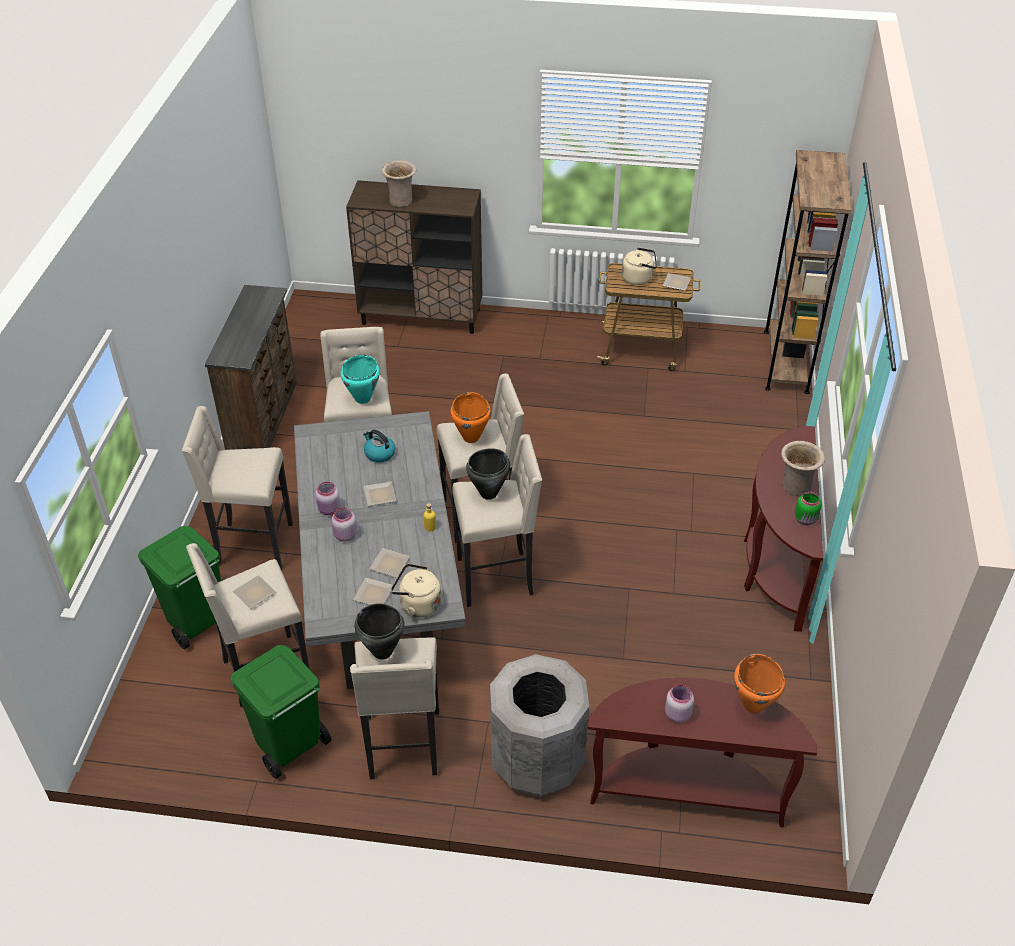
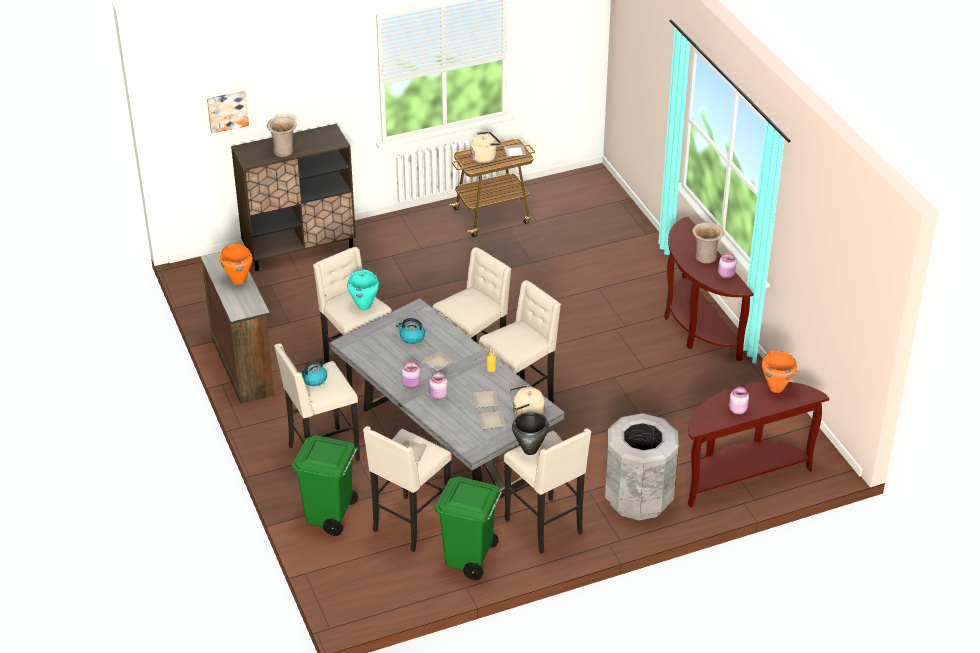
camera: 30 degrees left, 5 degrees down
orange cooking pot [450,392,491,443] -> orange cooking pot moved to [220,244,253,285]
black cooking pot [466,448,510,500] -> none
brown bookcase [764,150,852,394] -> none
green jar [795,491,822,525] -> pink jar [718,253,736,278]
none -> picture [207,91,249,133]
none -> kettle [300,359,327,386]

